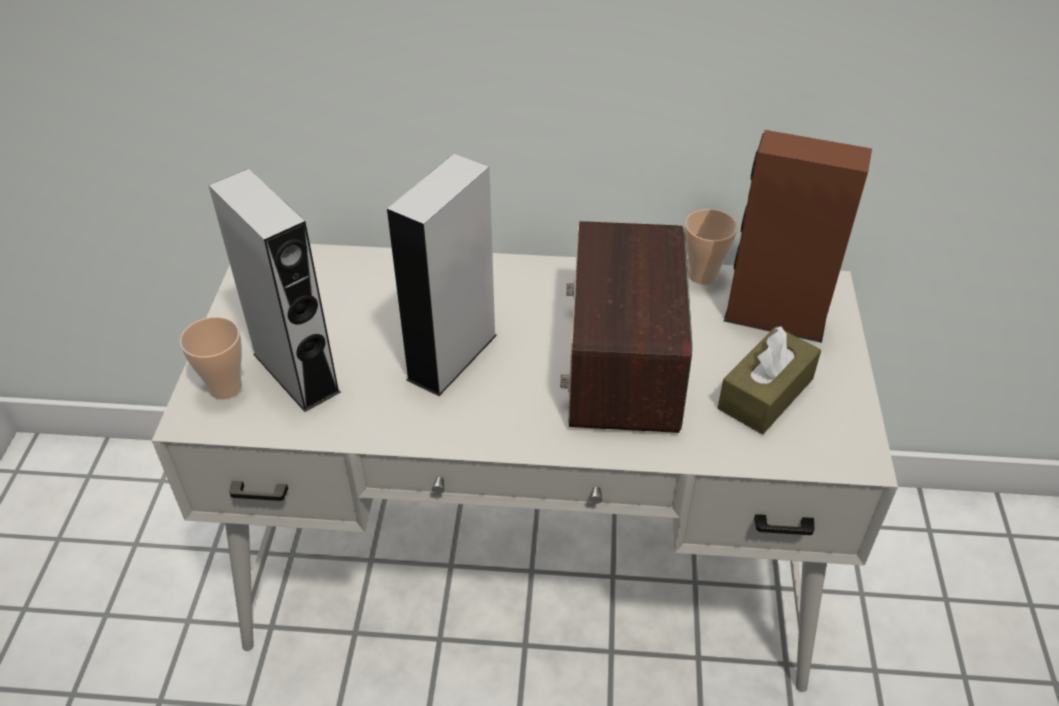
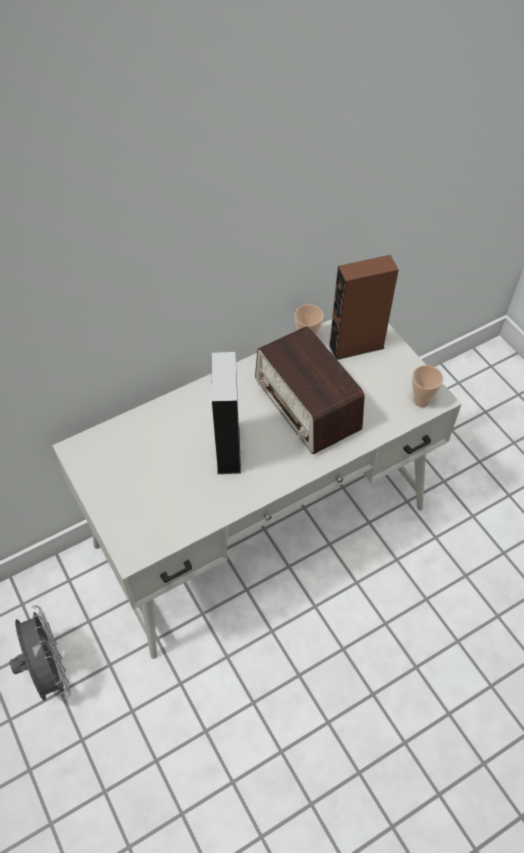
camera: 35 degrees left, 10 degrees up
cup [180,317,242,400] -> cup moved to [412,365,443,407]
grey speaker [208,169,341,412] -> none
brown tissue box [718,326,821,434] -> none
none -> grey fan [10,605,71,701]

